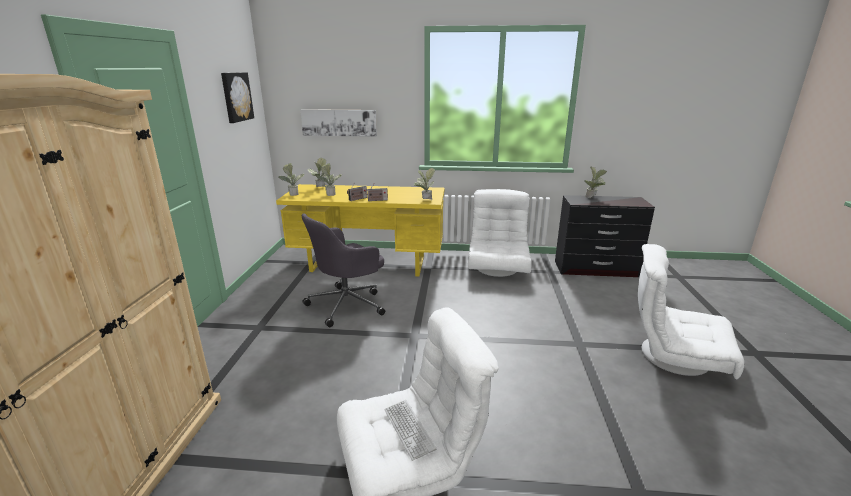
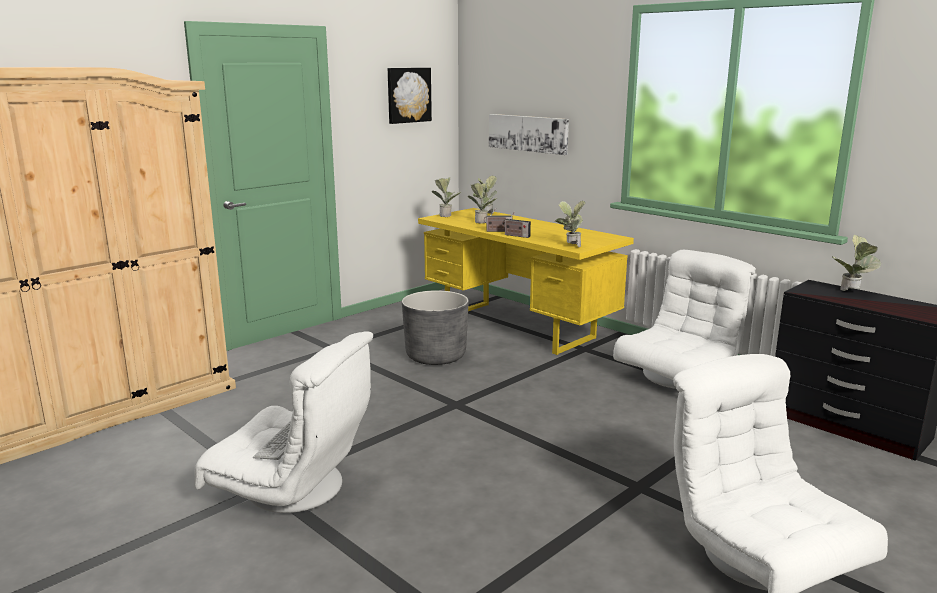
camera: 40 degrees right, 5 degrees down
grey office chair [302,214,385,327] -> grey planter [402,290,469,365]

